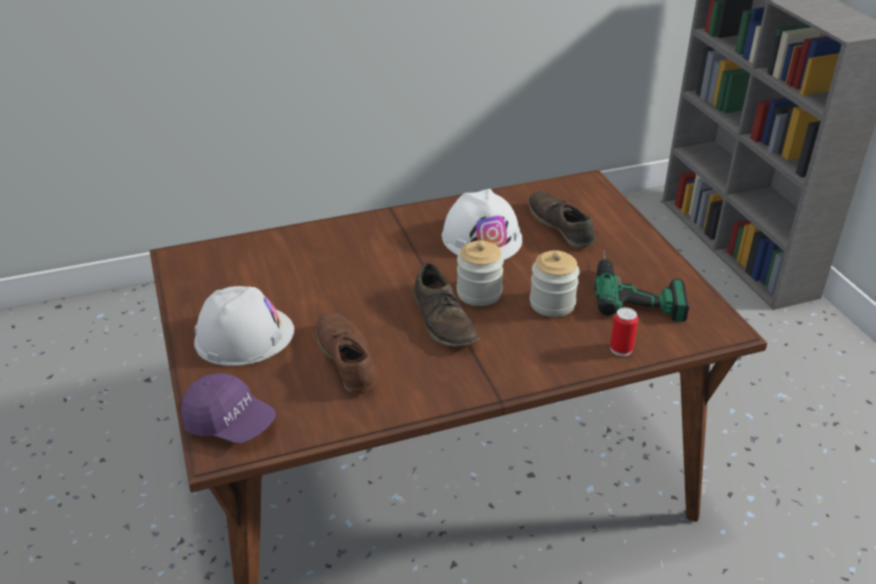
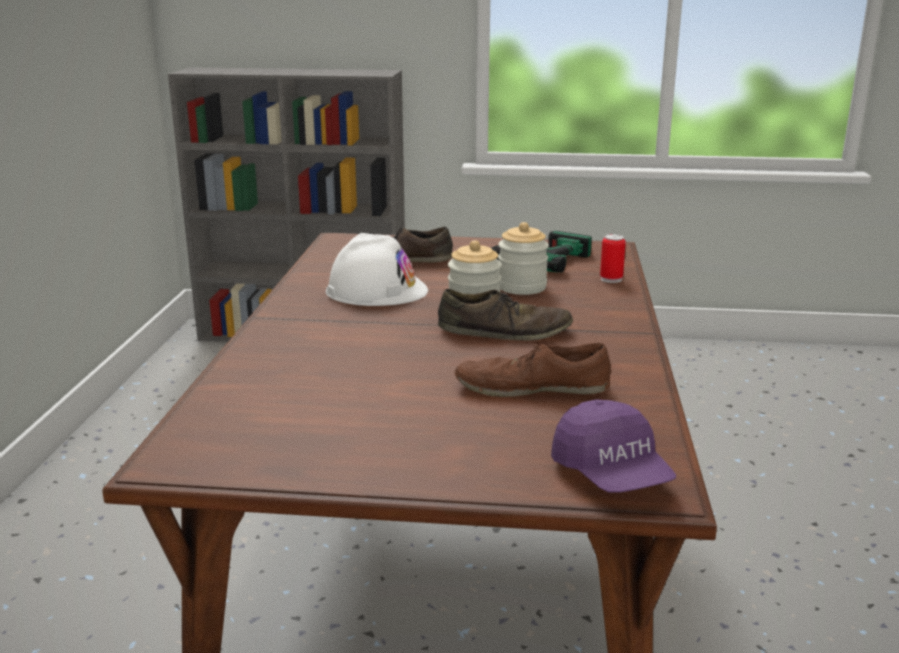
camera: 65 degrees left, 15 degrees down
purple cap [181,373,276,444] -> purple cap turned 105 degrees clockwise [551,399,676,492]
white hard hat [194,286,294,366] -> none

